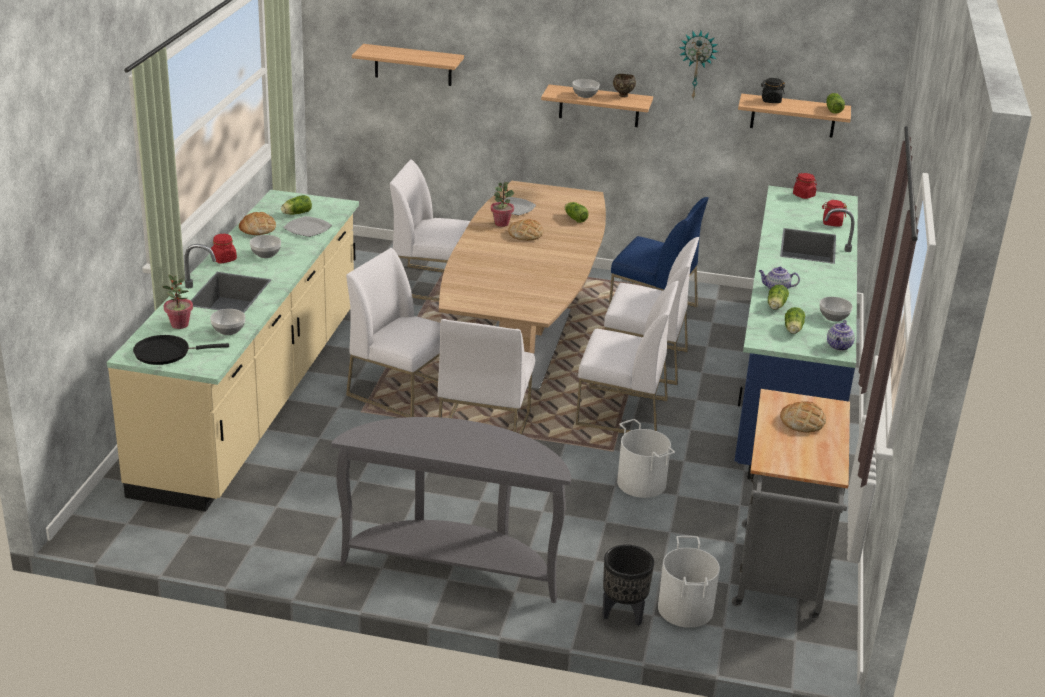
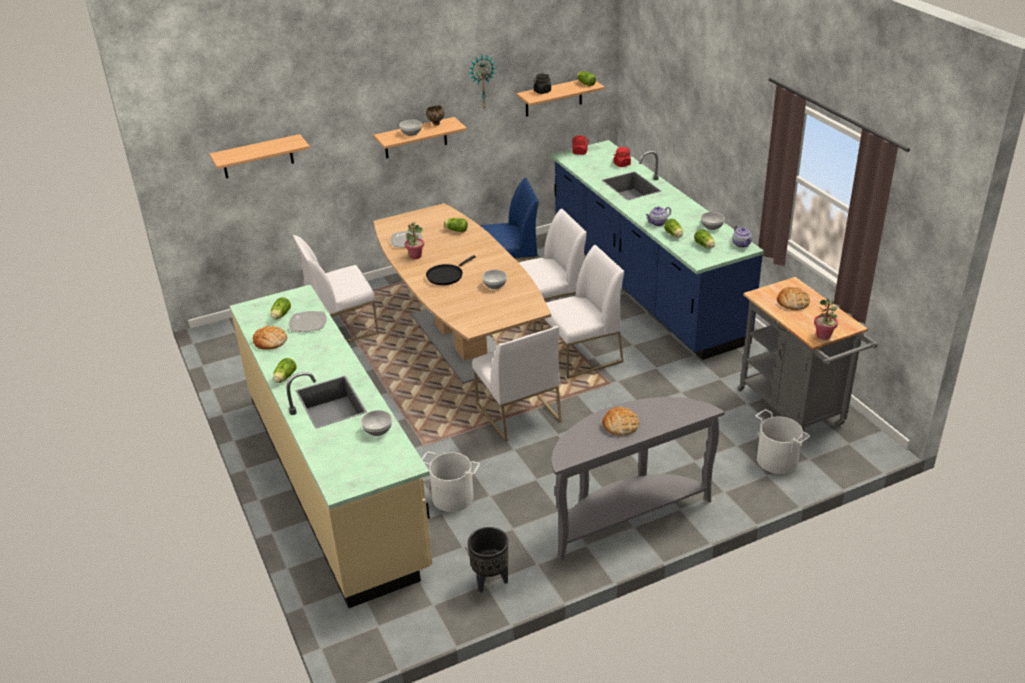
camera: 35 degrees left, 5 degrees up
black frying pan [133,335,229,365] -> black frying pan moved to [426,255,476,285]
potted plant [162,275,193,329] -> potted plant moved to [814,298,838,340]
red jar [211,234,237,263] -> lettuce [273,358,296,383]
bowl [250,235,281,258] -> bowl moved to [482,270,507,289]
white chair [346,248,440,417] -> none
bread [508,219,543,241] -> bread moved to [602,407,639,436]
black planter [602,545,654,626] -> black planter moved to [468,527,508,593]
white bucket [617,419,675,498] -> white bucket moved to [422,452,480,512]

